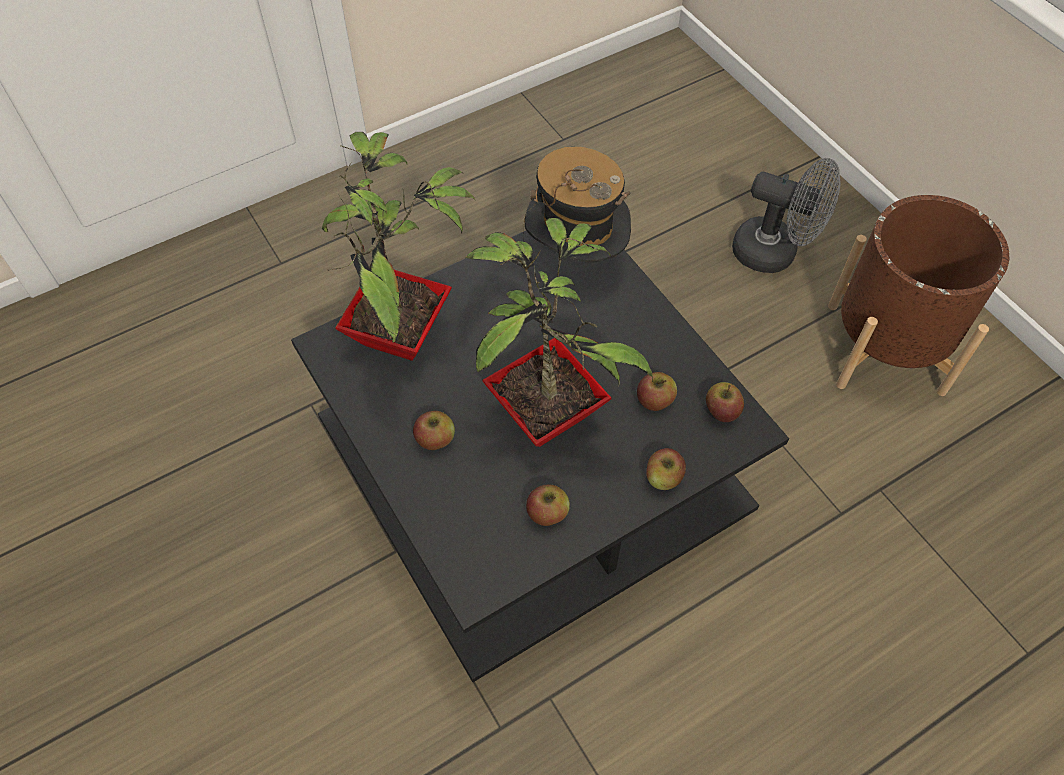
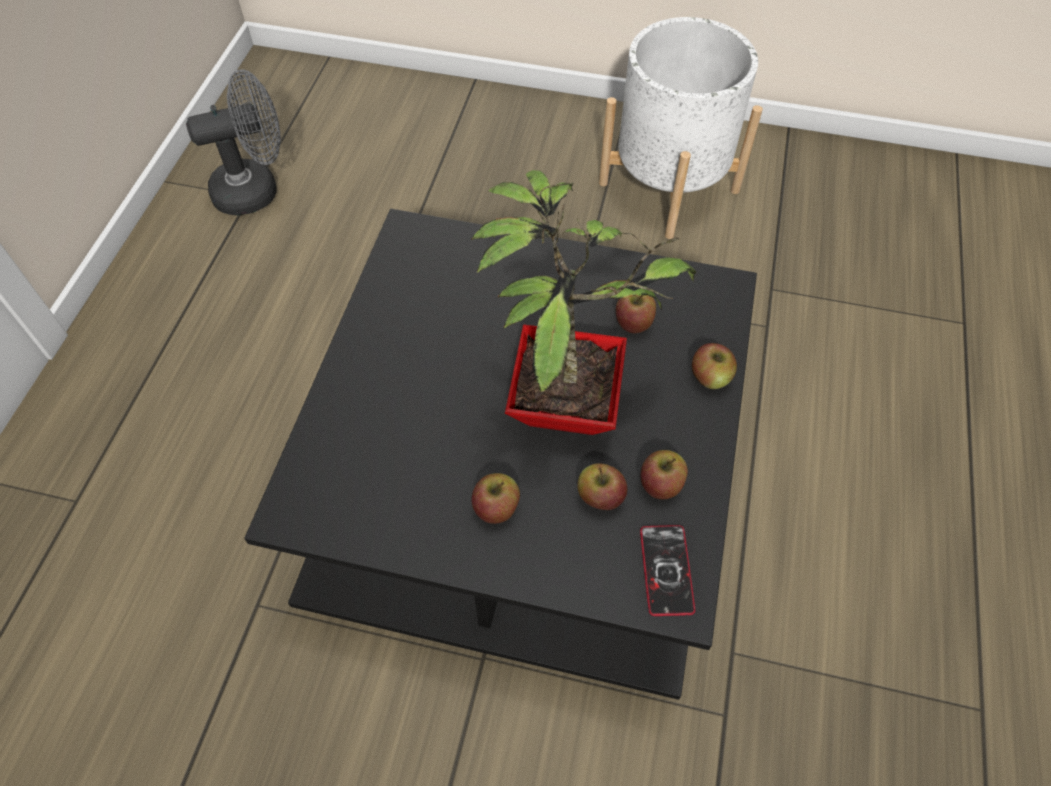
camera: 45 degrees left, 0 degrees up
potted plant [322,132,476,361] -> none
hat [523,147,631,263] -> none
apple [706,382,744,422] -> apple moved to [577,463,627,510]
grey fan [732,158,841,273] -> grey fan moved to [186,69,281,216]
brown planter [828,195,1010,396] -> white planter [599,17,763,239]
none -> phone [640,525,695,616]

